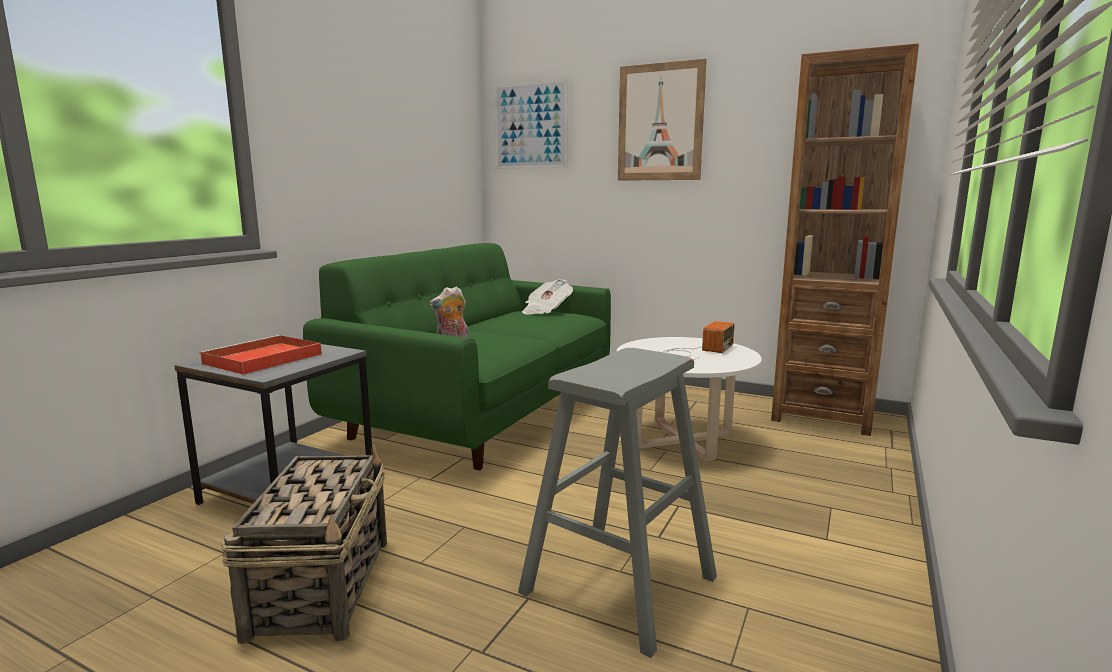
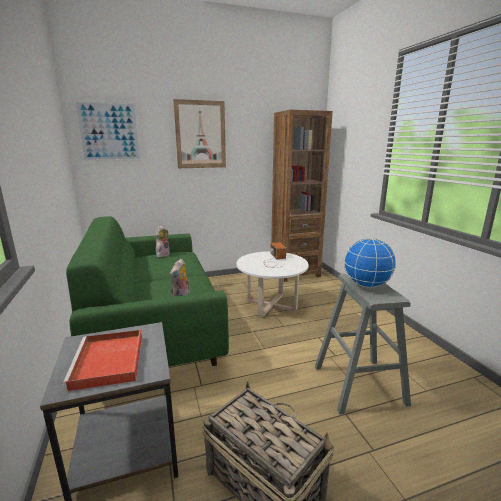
camera: 45 degrees left, 5 degrees up
newspaper [522,279,573,315] -> plush toy [156,226,170,257]
none -> globe [344,238,396,288]

